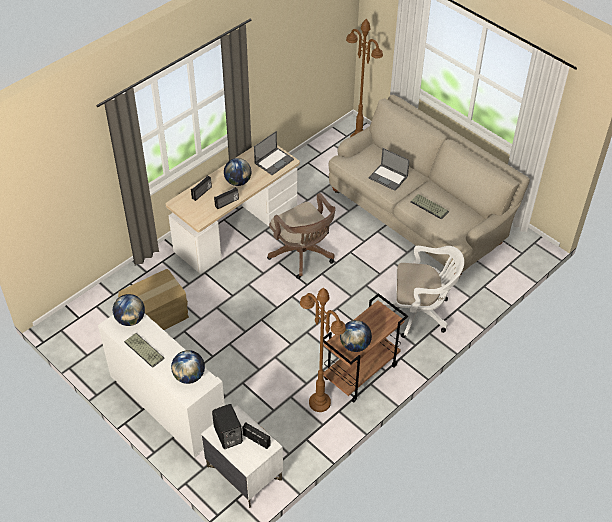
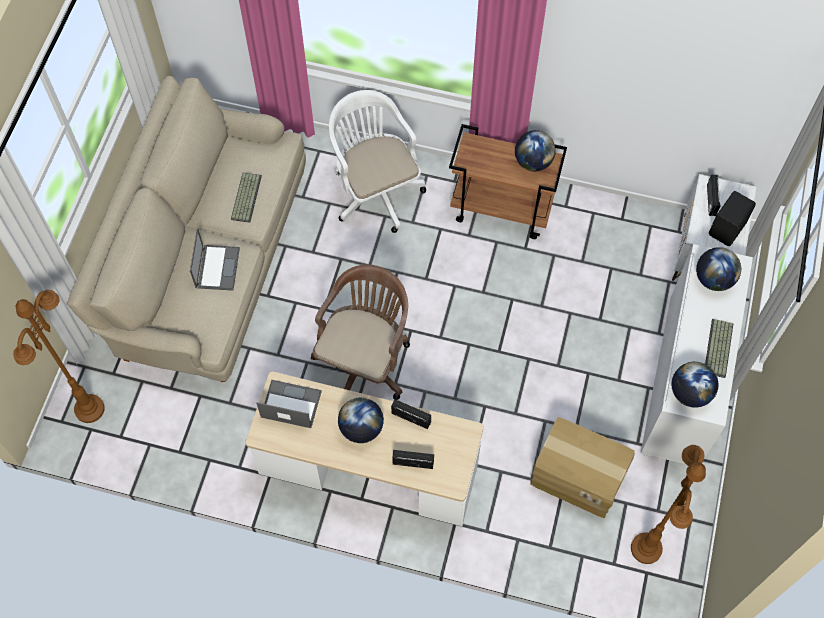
camera: 120 degrees left, 15 degrees up
brown floor lamp [300,288,346,412] -> brown floor lamp moved to [631,445,706,564]

